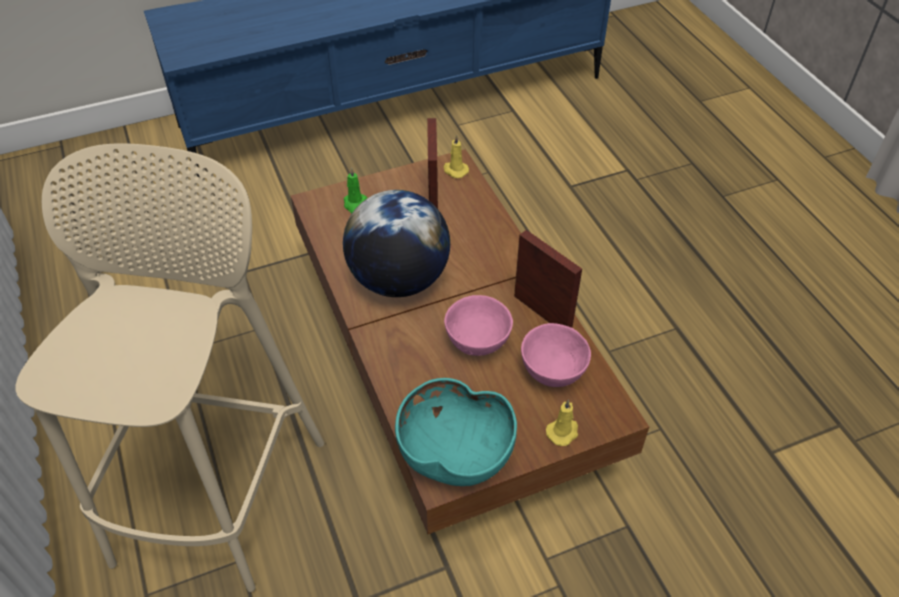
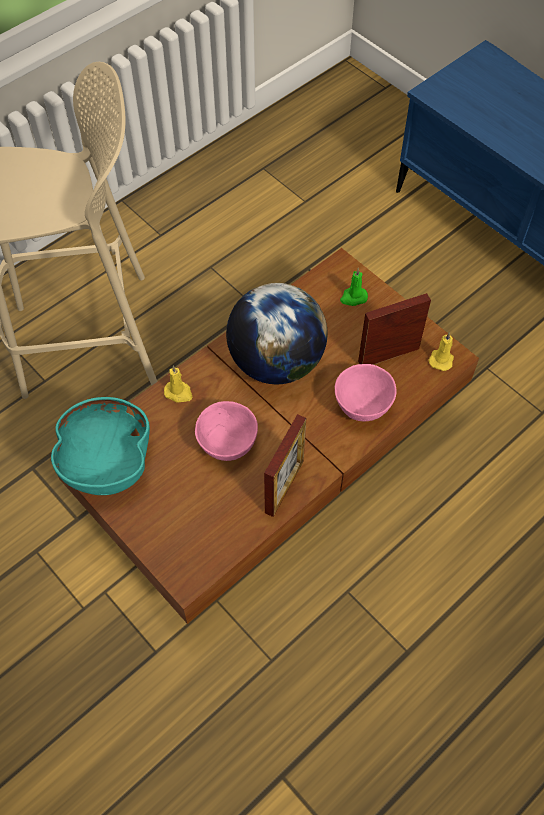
camera: 70 degrees right, 10 degrees up
pink bowl [521,323,591,387] -> pink bowl moved to [335,364,396,421]
yellow candle [546,399,578,446] -> yellow candle moved to [164,365,192,403]

